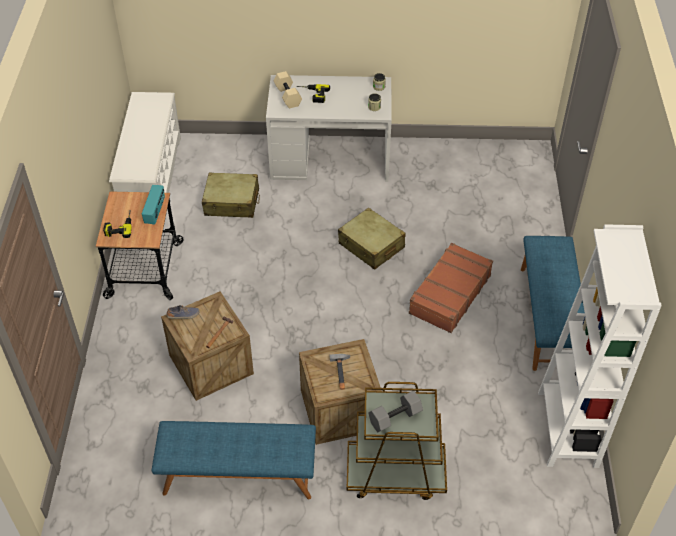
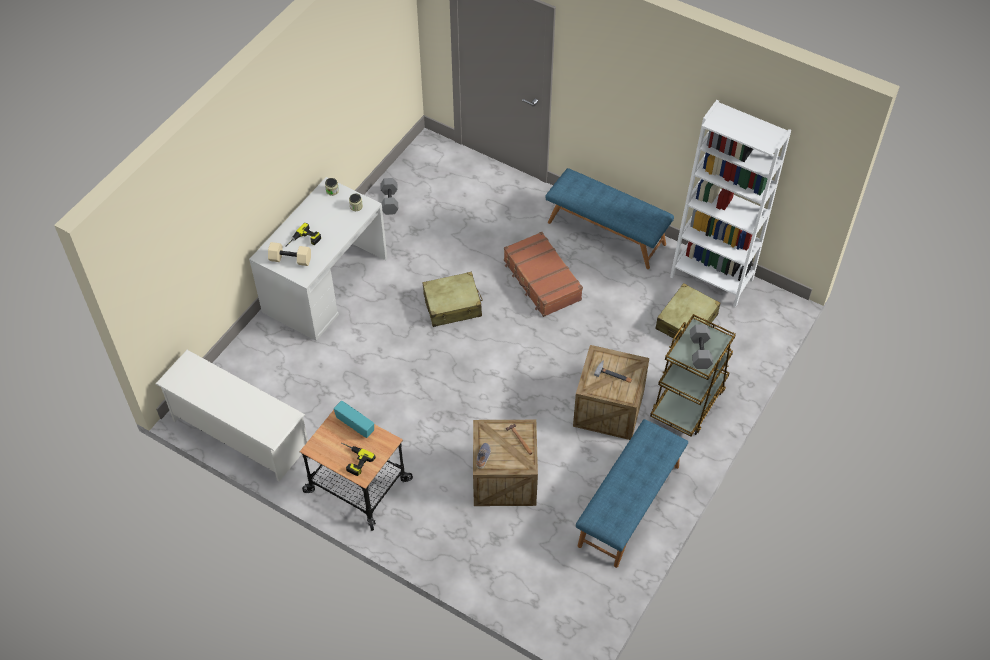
camera: 60 degrees left, 5 degrees up
beige suitcase [202,173,260,218] -> beige suitcase moved to [655,283,720,340]
none -> grey dumbbell [380,178,398,215]

